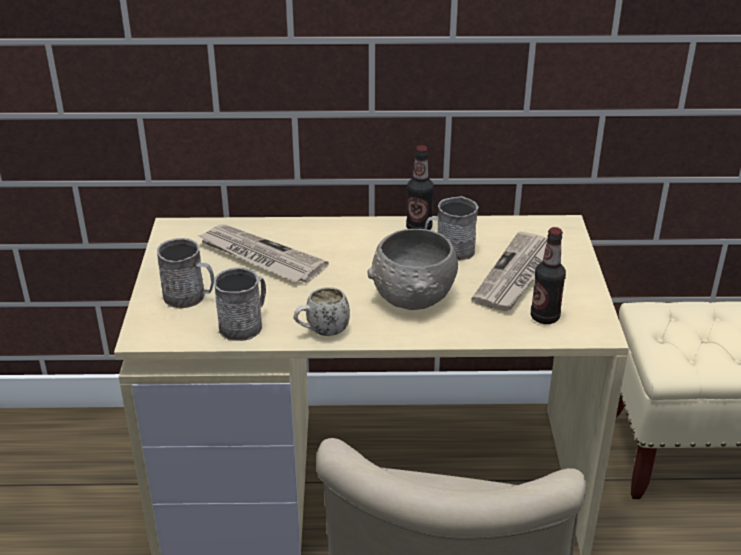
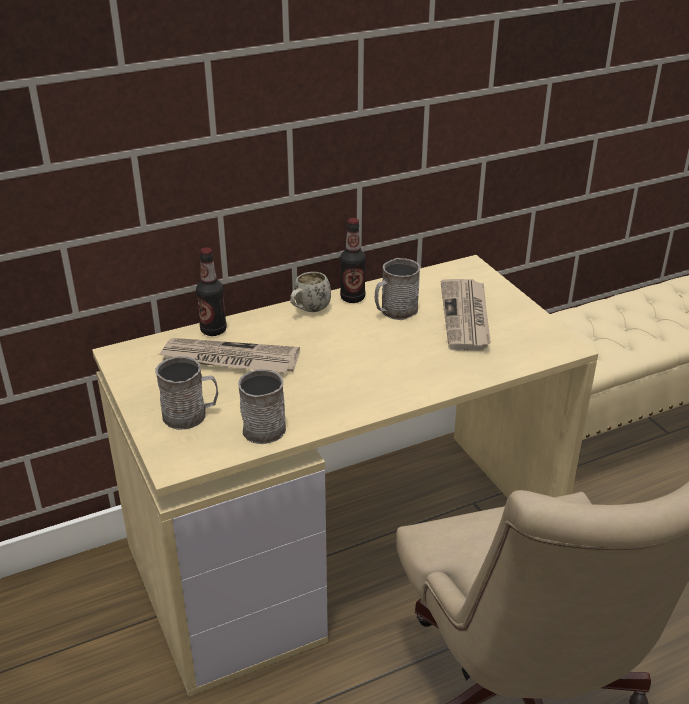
camera: 25 degrees left, 0 degrees up
white mug [293,287,350,336] -> white mug moved to [290,272,331,312]
grey bowl [368,229,458,310] -> none
bottle [531,227,566,324] -> bottle moved to [196,247,227,336]

